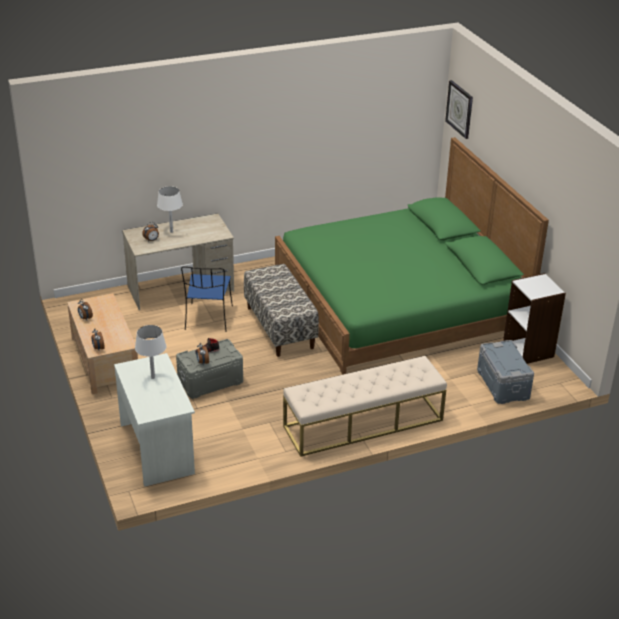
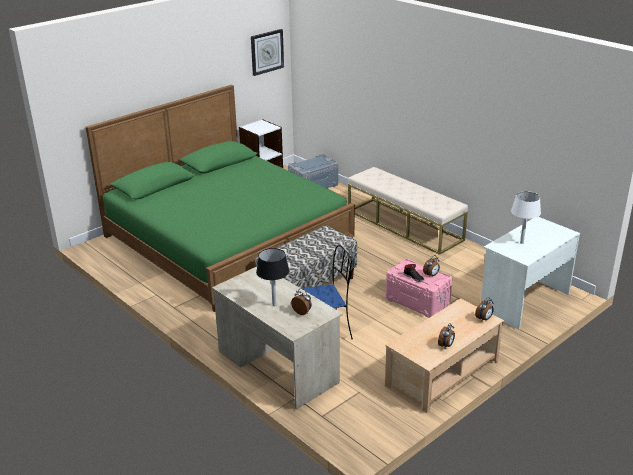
camera: 110 degrees left, 5 degrees down
white table lamp [157,186,183,233] -> black table lamp [256,248,289,306]
grey storage box [176,339,243,399] -> pink storage box [386,259,452,318]
wall clock [445,80,473,139] -> wall clock moved to [251,29,284,76]

